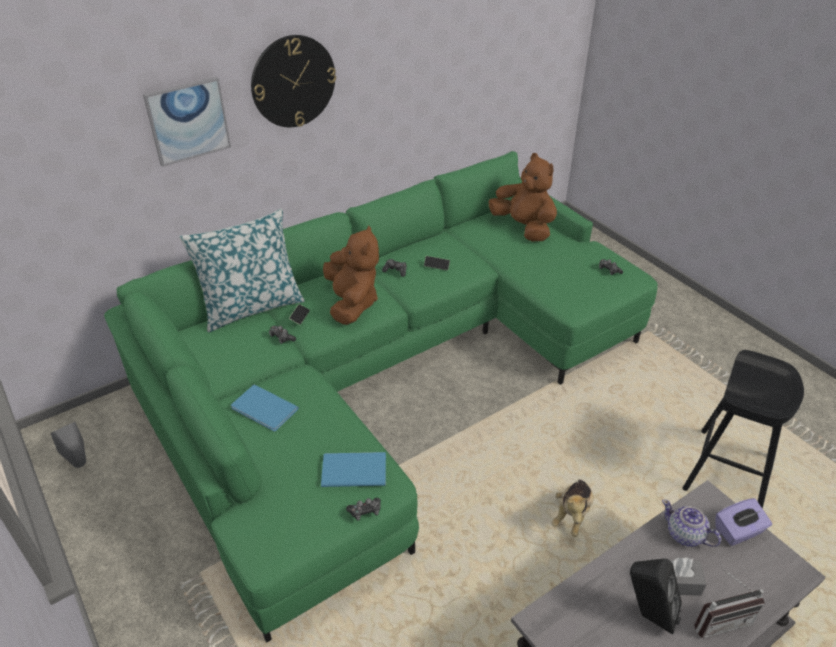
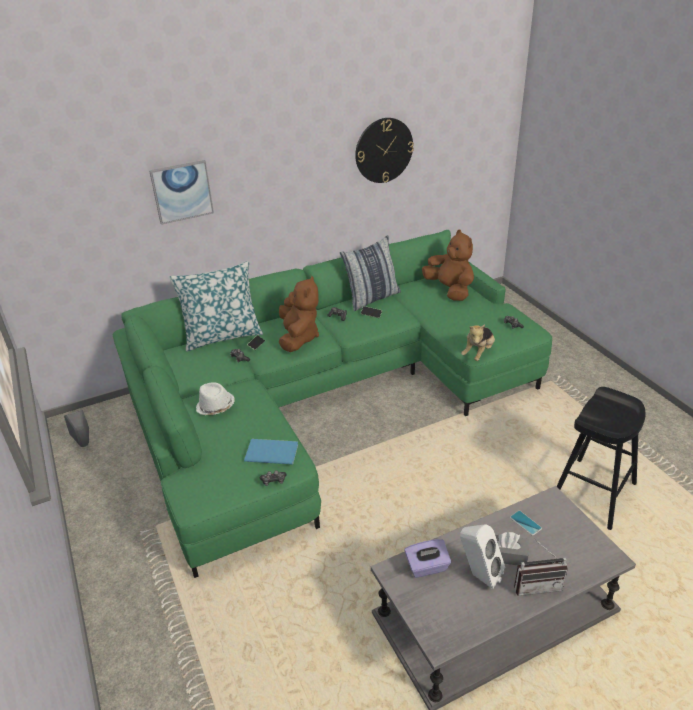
camera: 10 degrees right, 5 degrees down
blue book [231,385,299,432] -> white hat [196,383,235,415]
wall clock [251,35,336,127] -> wall clock moved to [355,118,414,183]
plush toy [552,479,594,537] -> plush toy moved to [461,324,495,361]
black speaker [630,559,682,635] -> white speaker [460,524,505,589]
teapot [662,499,721,547] -> phone [510,510,542,536]
purple tissue box [715,498,772,546] -> purple tissue box moved to [404,539,451,578]
none -> pillow [340,235,401,311]

